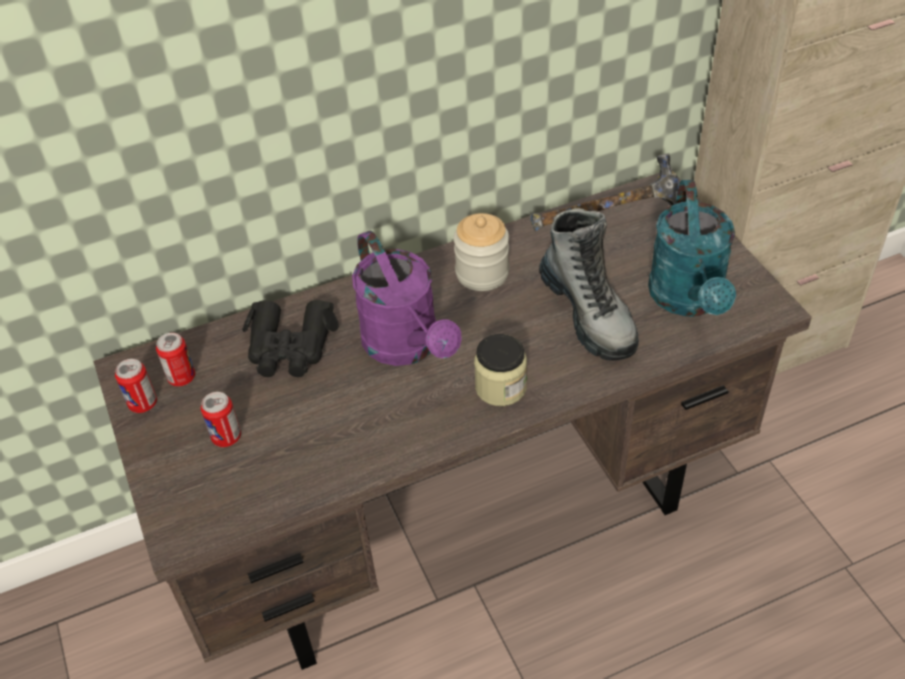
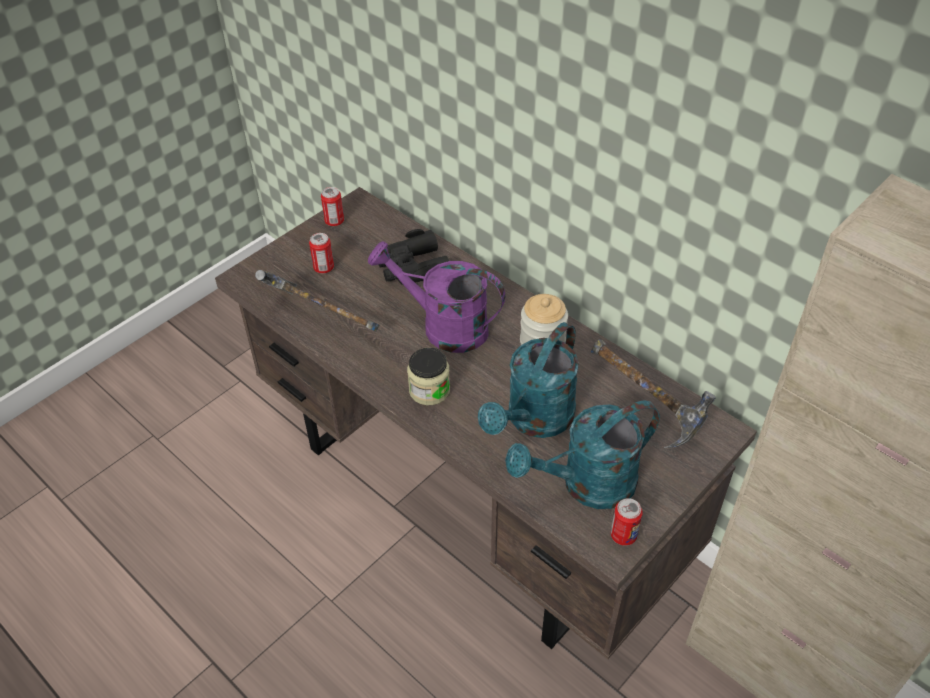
camera: 65 degrees right, 0 degrees up
can [156,333,195,386] -> can moved to [611,498,643,546]
purple watering can [352,231,462,366] -> purple watering can turned 75 degrees clockwise [368,241,505,353]
boot [539,208,639,361] -> turquoise watering can [478,322,579,438]
none -> hammer [255,270,379,331]

